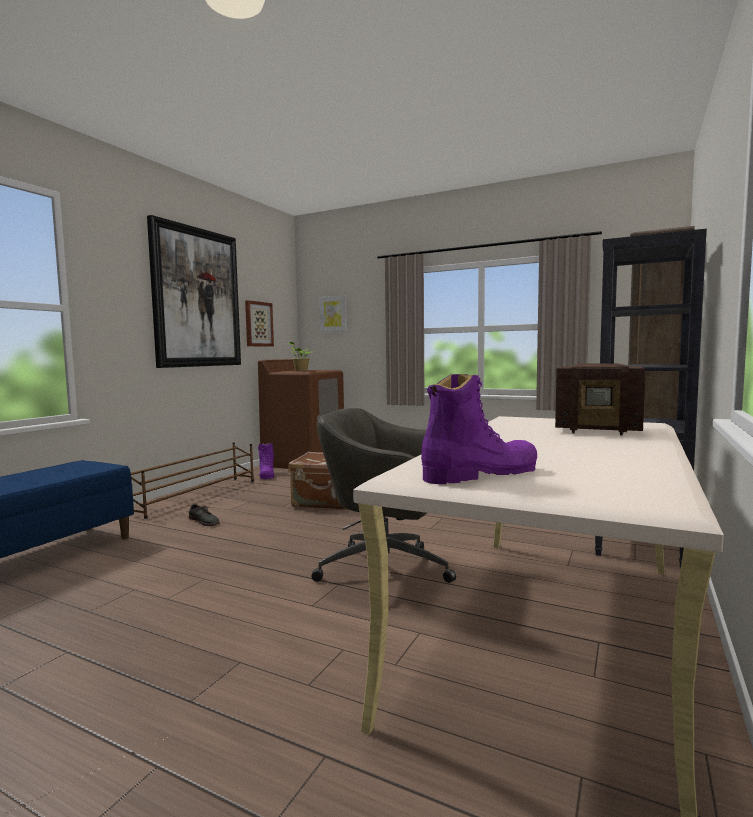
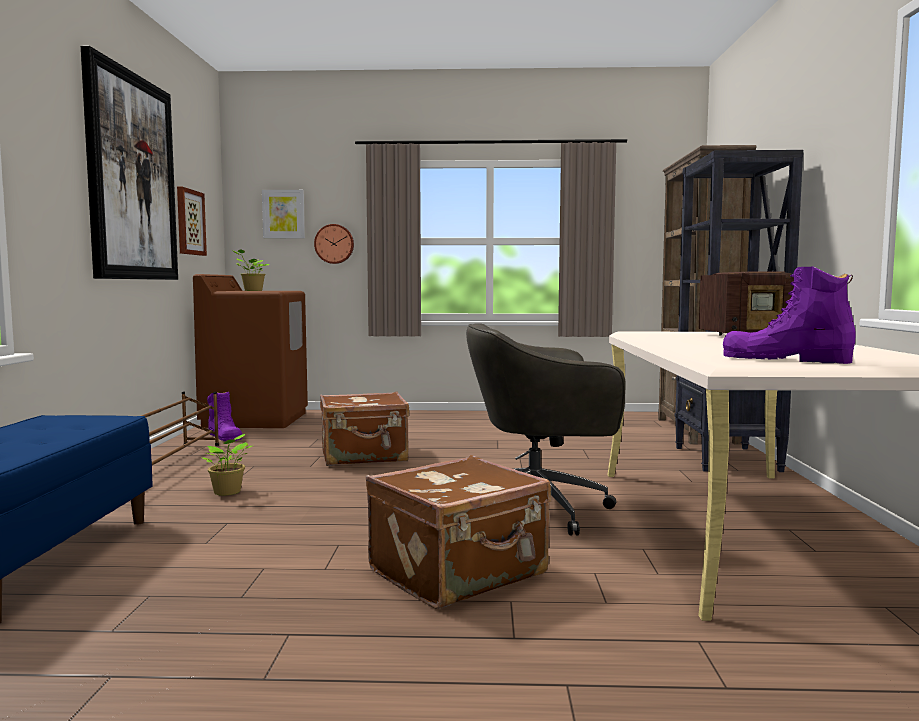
camera: 25 degrees left, 0 degrees up
grey shoe [189,504,220,526] -> potted plant [201,434,252,496]
purple boot [421,374,537,484] -> purple boot turned 105 degrees counterclockwise [723,266,856,364]
none -> wall clock [314,224,354,264]
none -> brown suitcase [366,455,551,609]

